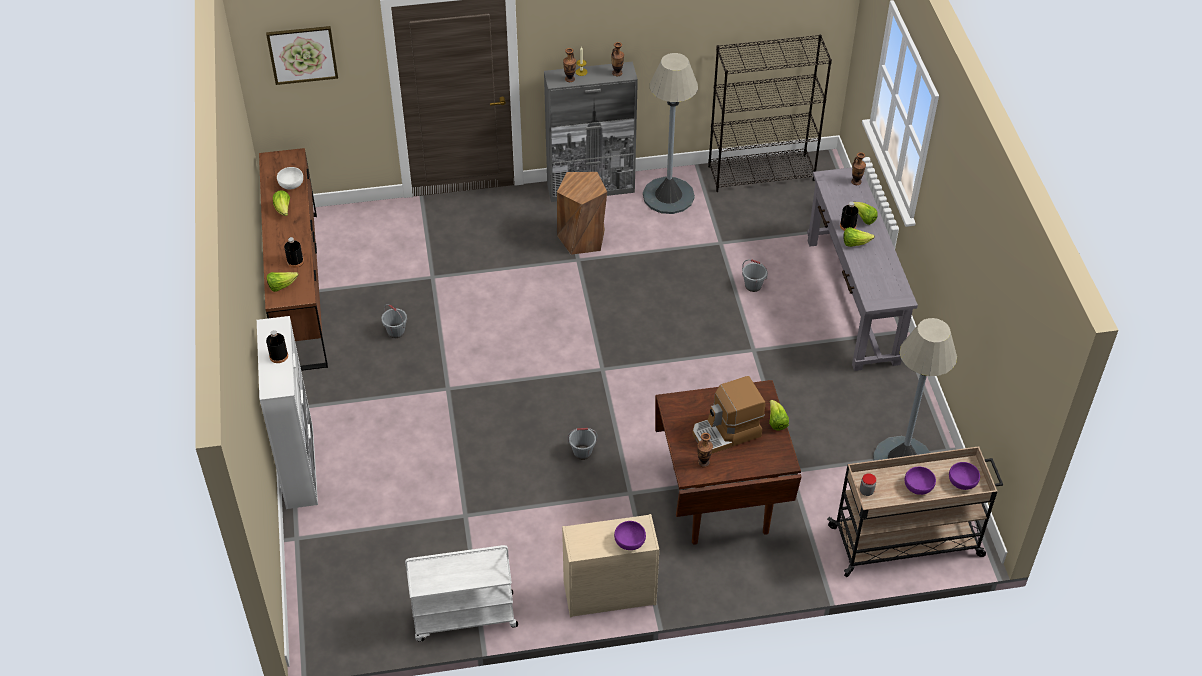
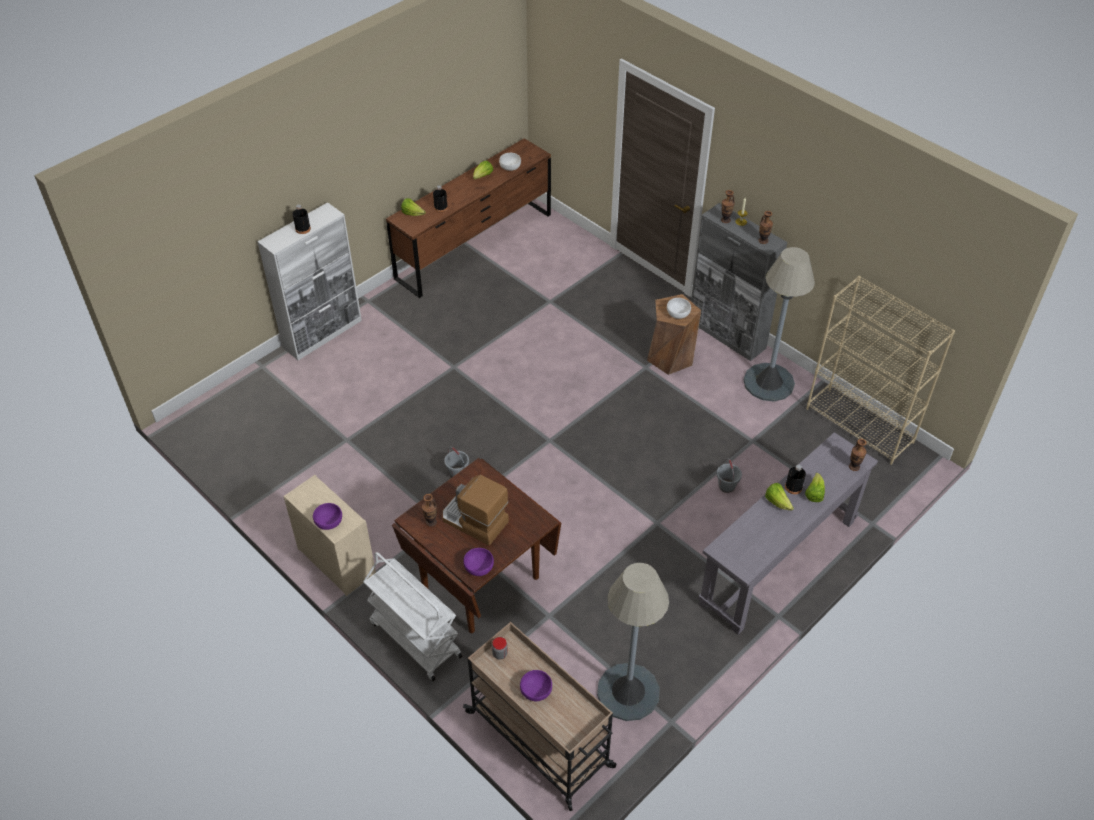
camera: 55 degrees right, 0 degrees up
picture [266,26,338,85] -> none
grey bucket [381,304,407,338] -> none
white cart [405,545,518,642] -> white cart moved to [363,552,462,681]
black bookcase [708,35,832,192] -> beige bookcase [806,276,955,465]
lettuce [769,400,789,431] -> none
purple bowl [949,462,980,490] -> purple bowl moved to [463,548,494,576]
none -> white bowl [667,298,691,319]

